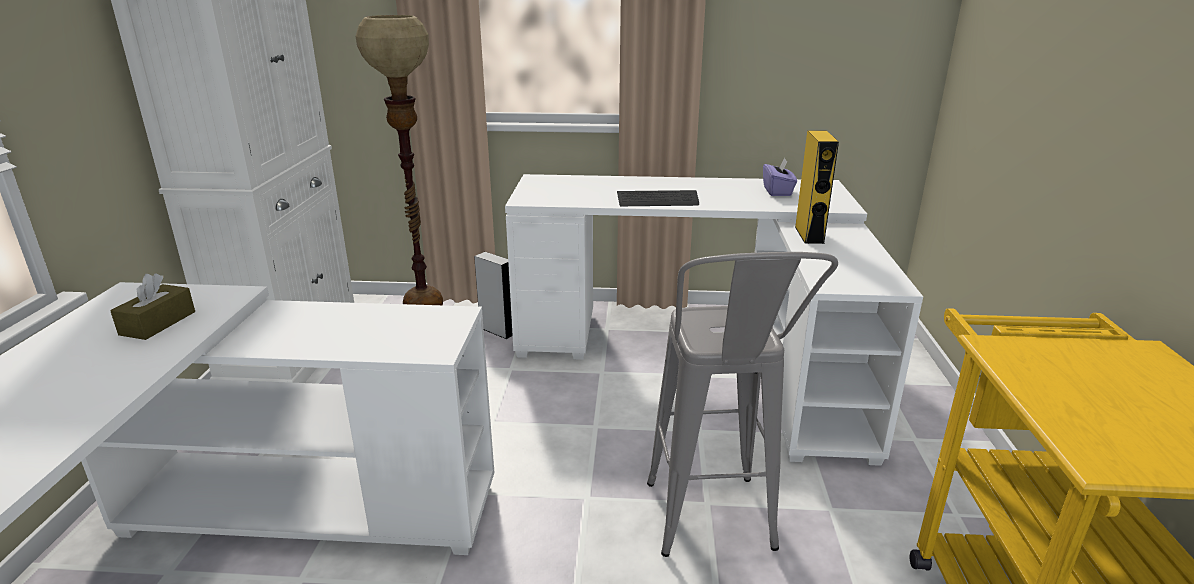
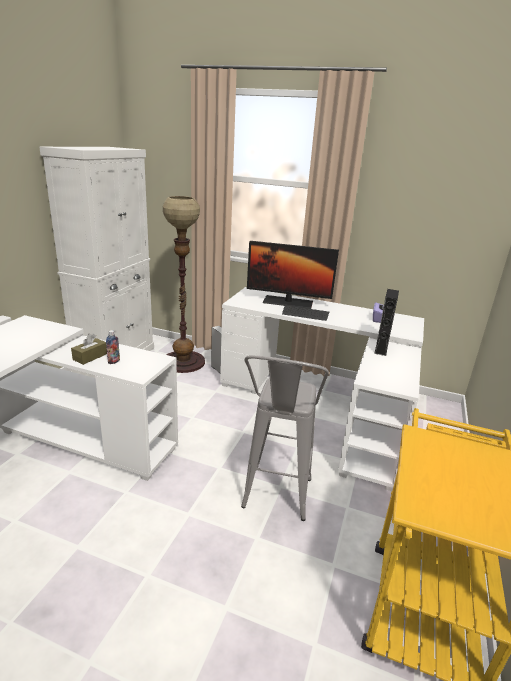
camera: 15 degrees right, 0 degrees up
brown tissue box [110,273,195,340] -> brown tissue box moved to [71,334,107,365]
yellow speaker [795,130,839,244] -> black speaker [374,289,399,356]
none -> bottle [106,330,120,364]
none -> monitor [247,241,339,309]

